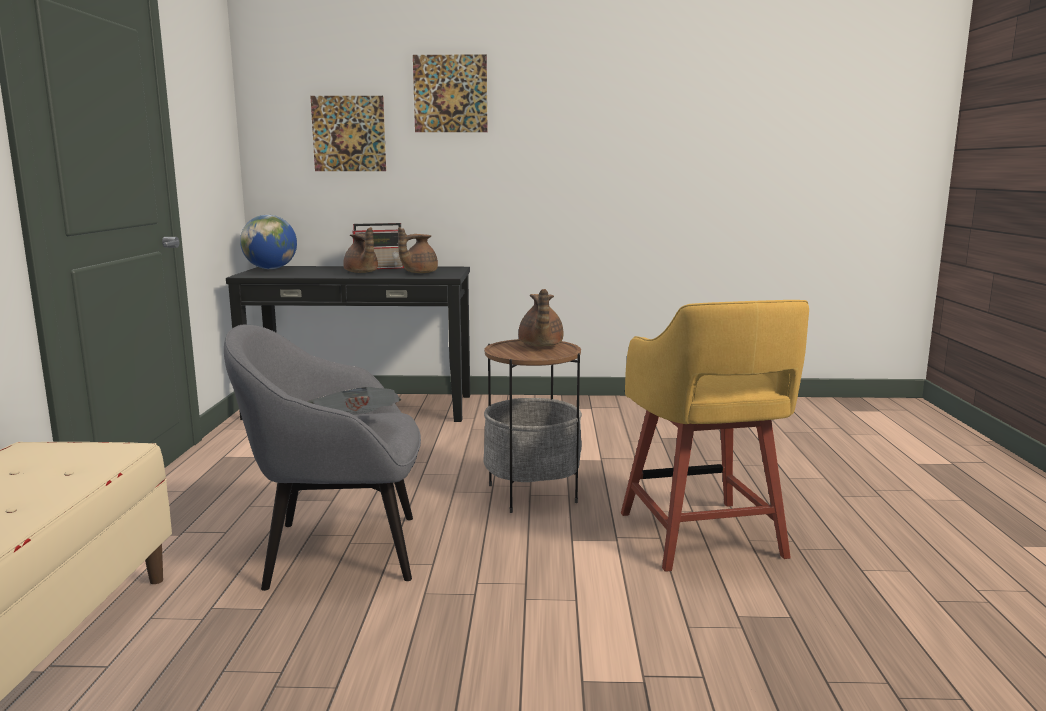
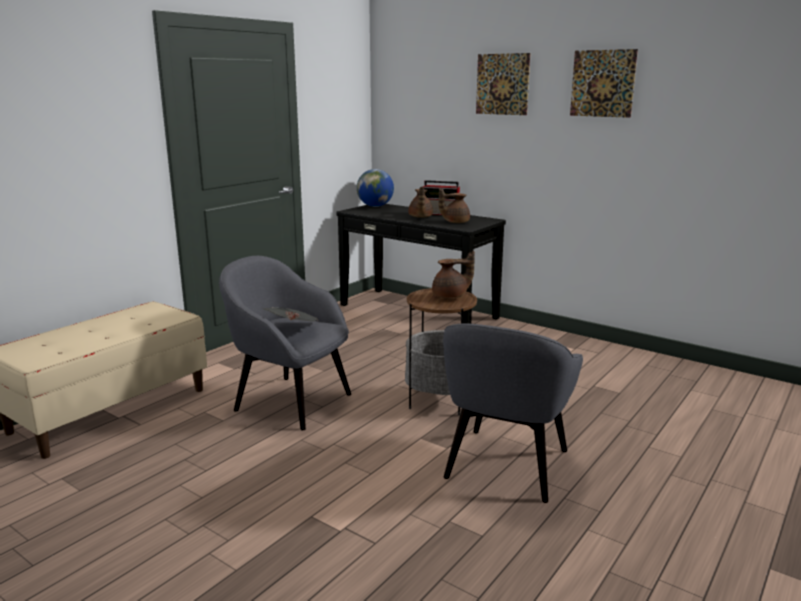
camera: 35 degrees right, 5 degrees up
picture [310,96,386,171] -> picture moved to [570,49,638,118]
brown teapot [518,289,564,346] -> brown teapot turned 135 degrees counterclockwise [432,251,475,299]
yellow stool [621,300,809,572] -> grey armchair [443,323,583,503]

